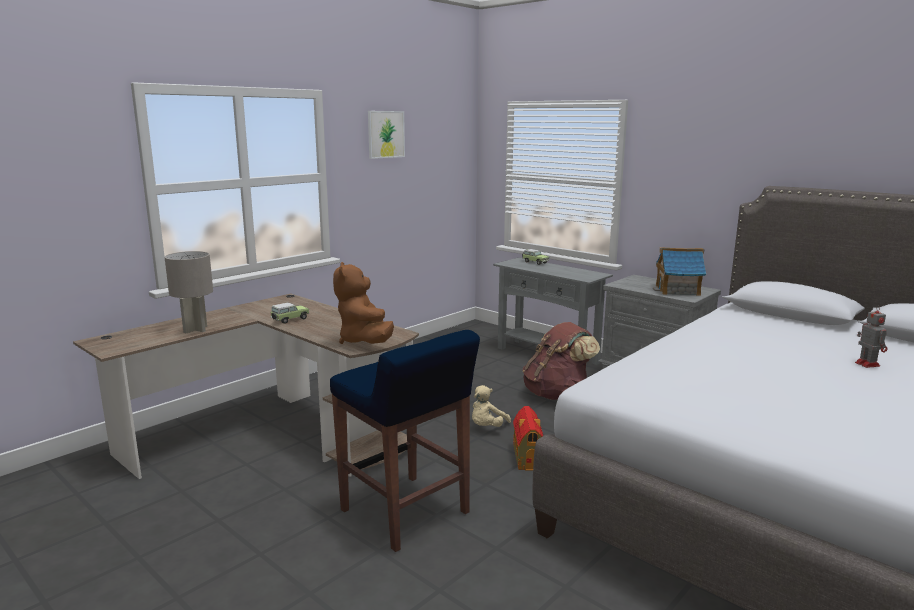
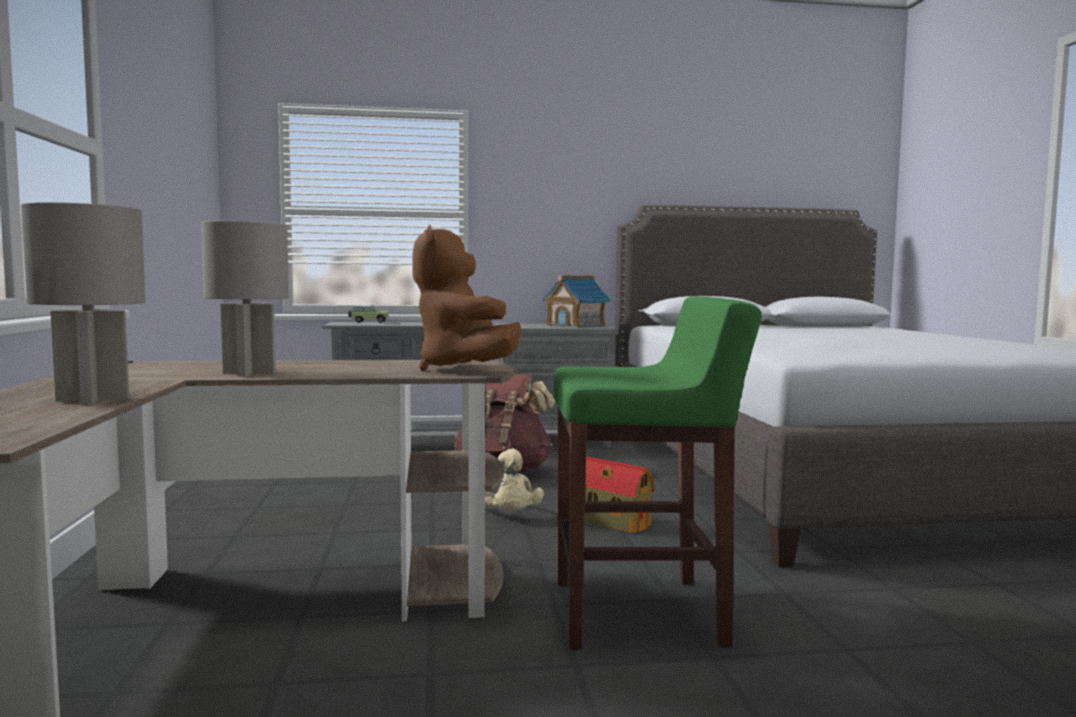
camera: 50 degrees left, 10 degrees down
toy car [270,303,309,324] -> grey table lamp [201,221,289,376]
blue stool [330,330,480,552] -> green stool [554,296,762,650]
brown plush toy [333,262,394,344] -> brown plush toy turned 45 degrees clockwise [412,225,521,371]
picture [368,111,405,159] -> none
toy robot [855,305,888,368] -> none

